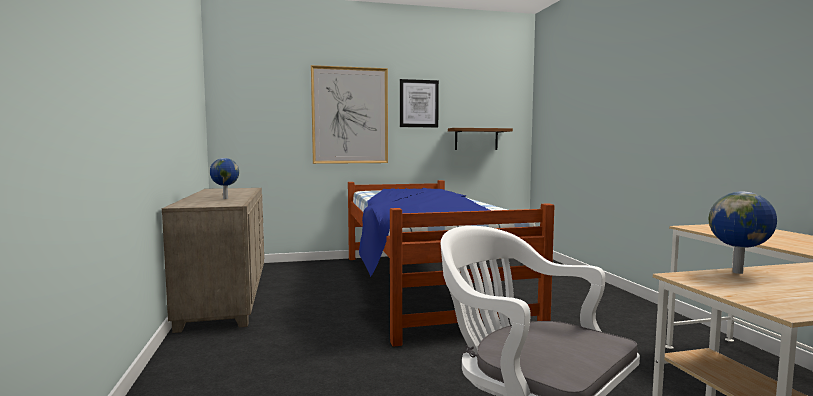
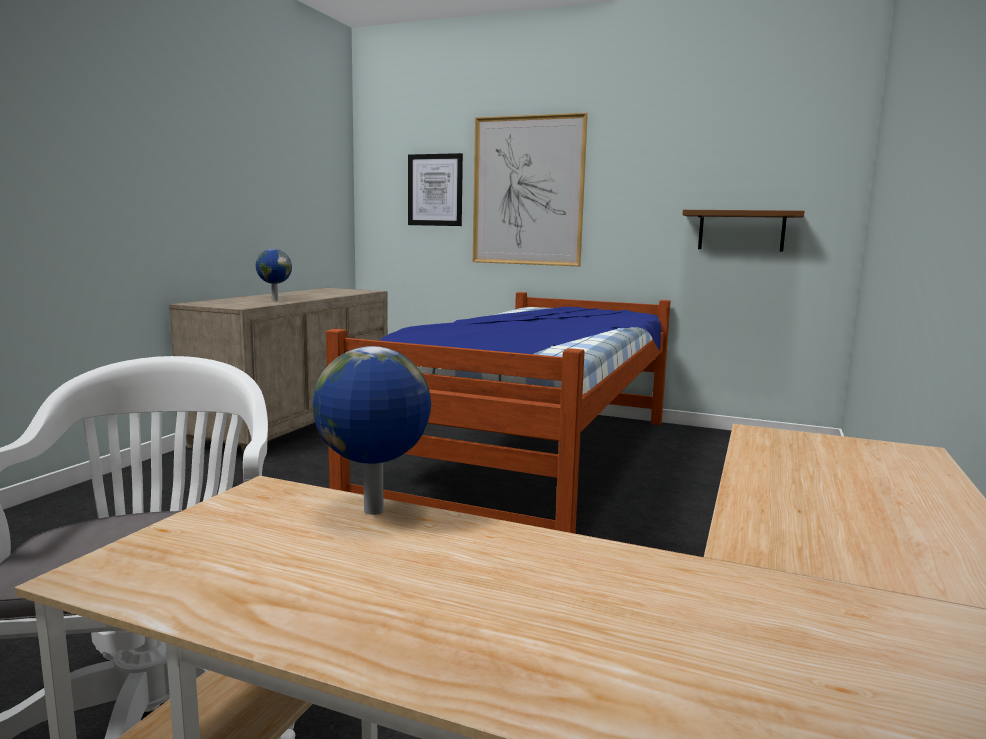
camera: 35 degrees right, 5 degrees up
picture [400,79,439,128] -> picture moved to [408,153,463,226]

